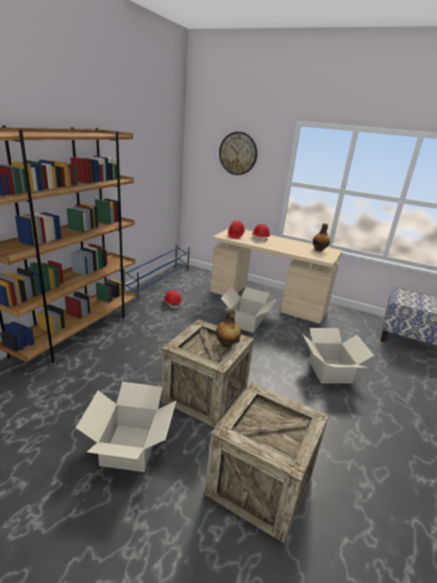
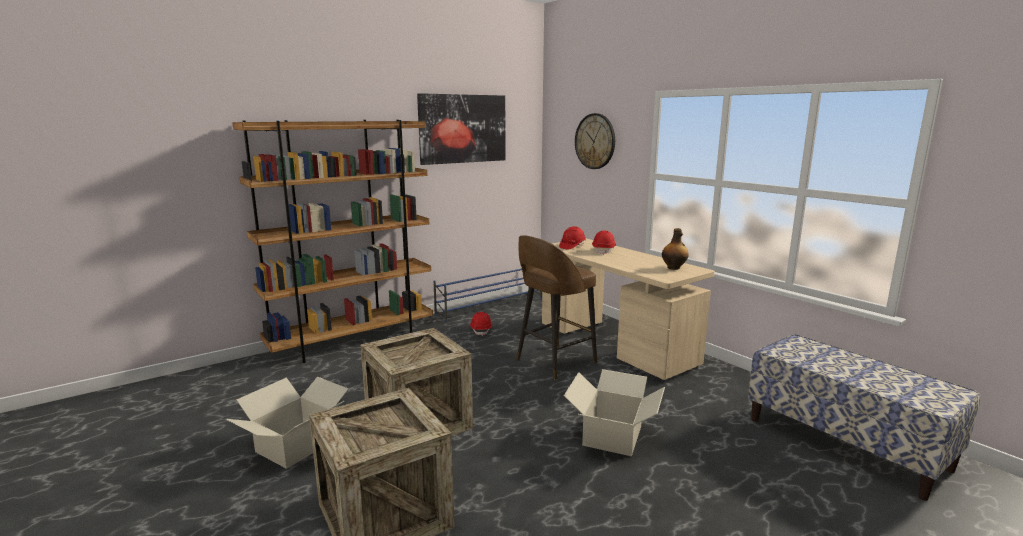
camera: 30 degrees right, 10 degrees down
bottle [216,309,241,348] -> none
cardboard box [221,287,277,333] -> brown stool [516,235,597,380]
none -> picture [417,93,506,165]

